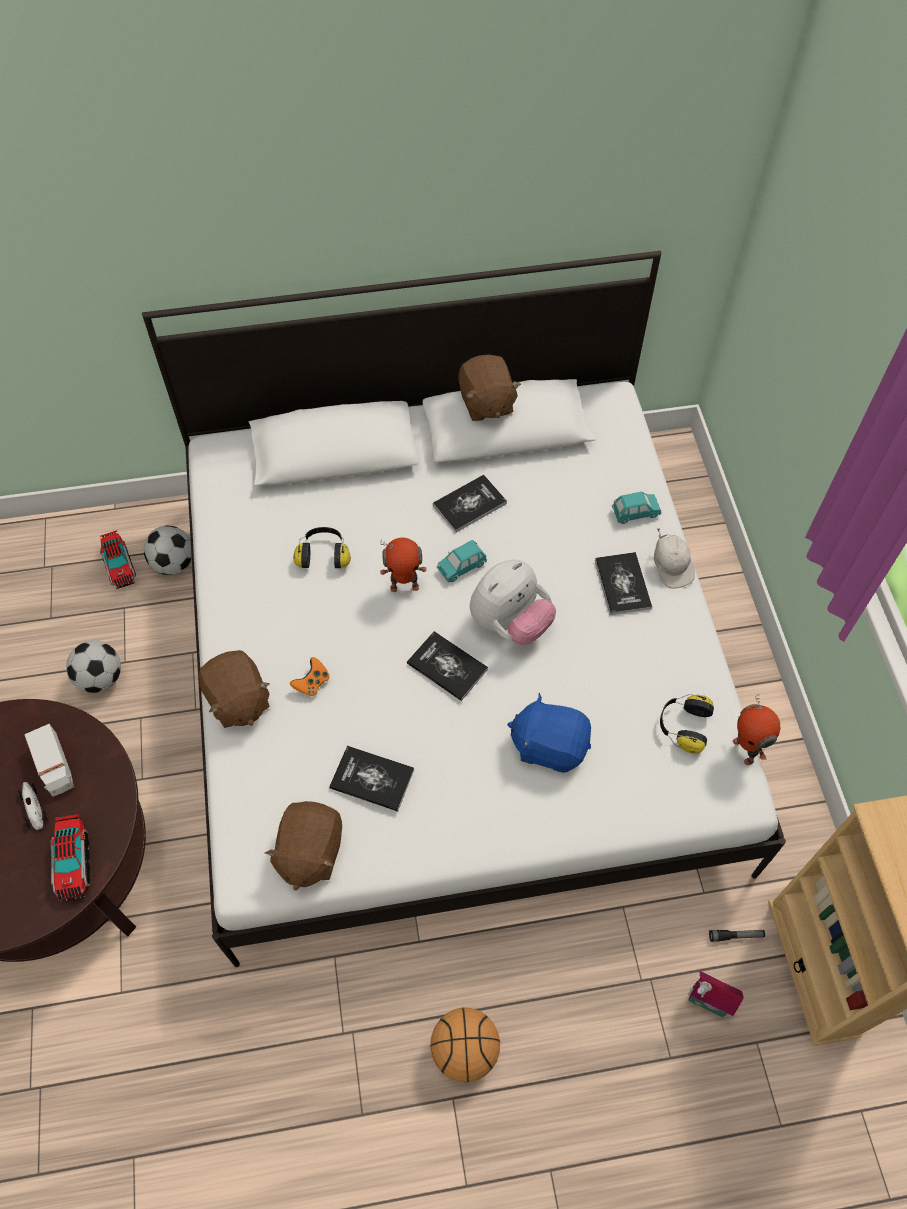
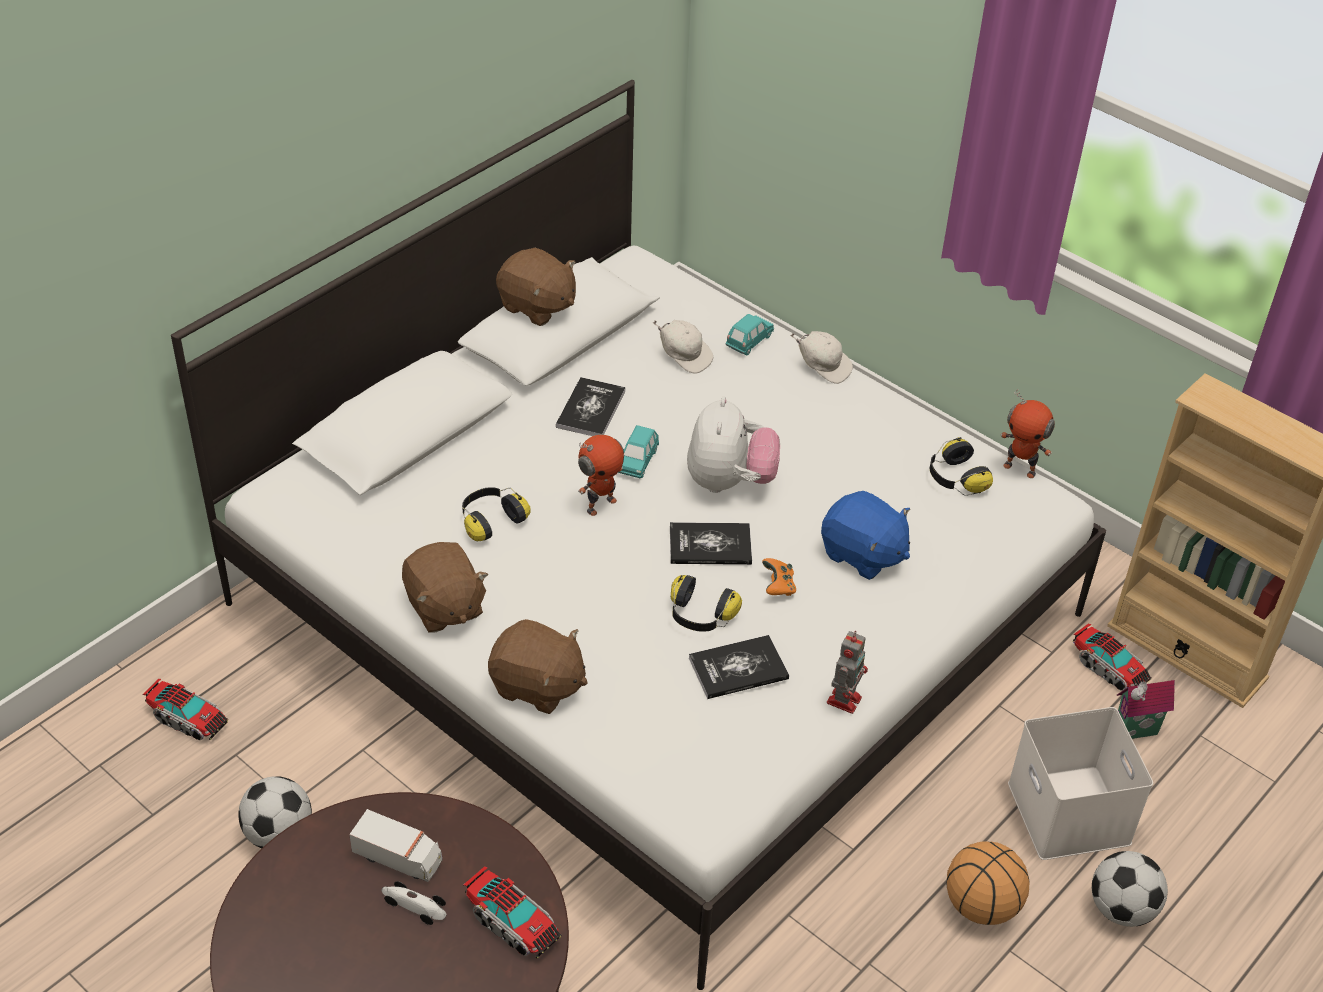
camera: 40 degrees left, 15 degrees down
football [144,526,192,575] -> football moved to [1092,851,1168,927]
brown plush toy [265,801,342,891] -> brown plush toy moved to [402,542,489,633]
orange game controller [290,657,330,696] -> orange game controller moved to [762,558,796,596]
blue plush toy [507,693,591,773] -> blue plush toy turned 120 degrees counterclockwise [821,491,910,580]
book [595,552,652,615] -> none
flashlight [709,930,765,942] -> toy truck [1073,624,1152,691]
none -> white cap [653,320,713,374]
none -> headphones [671,575,742,632]
none -> toy robot [827,631,868,714]
none -> white storage box [1008,707,1153,860]

